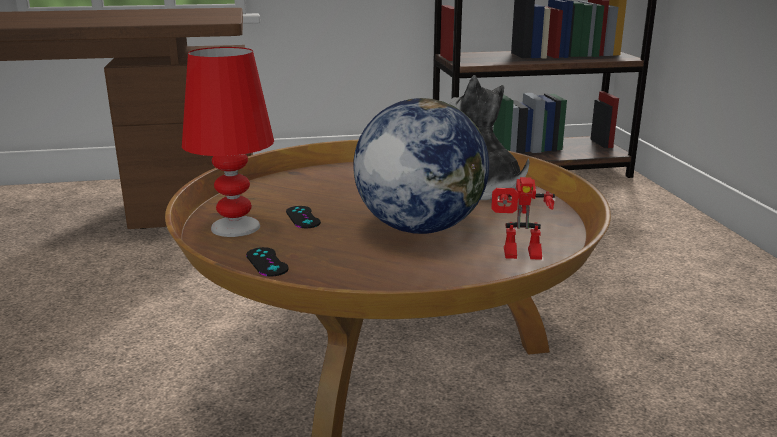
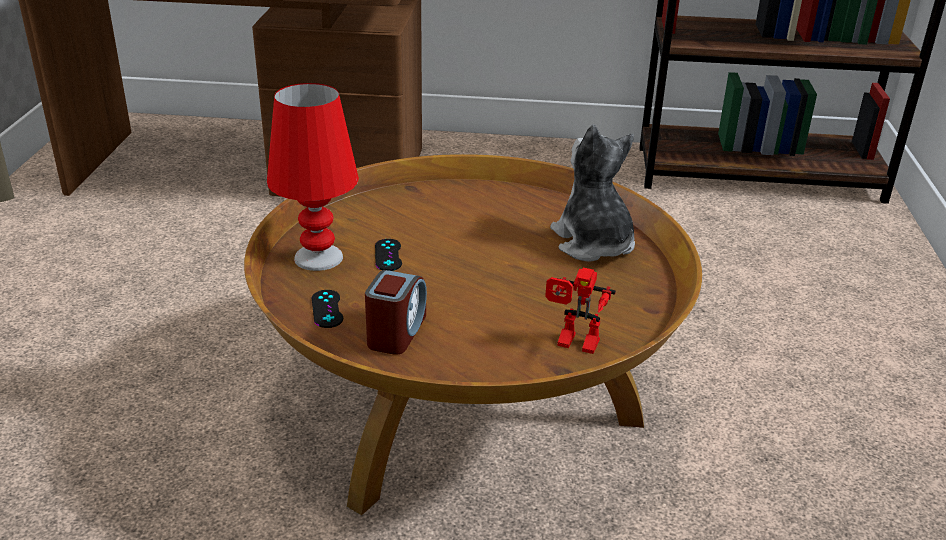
camera: 15 degrees right, 10 degrees up
globe [353,98,489,234] -> none
none -> alarm clock [365,270,427,355]

